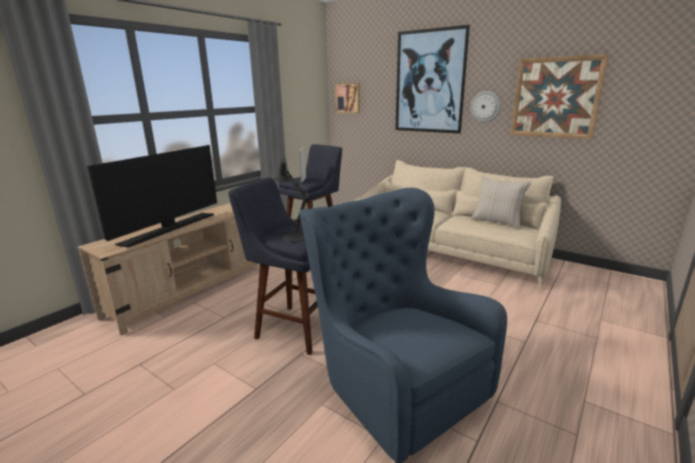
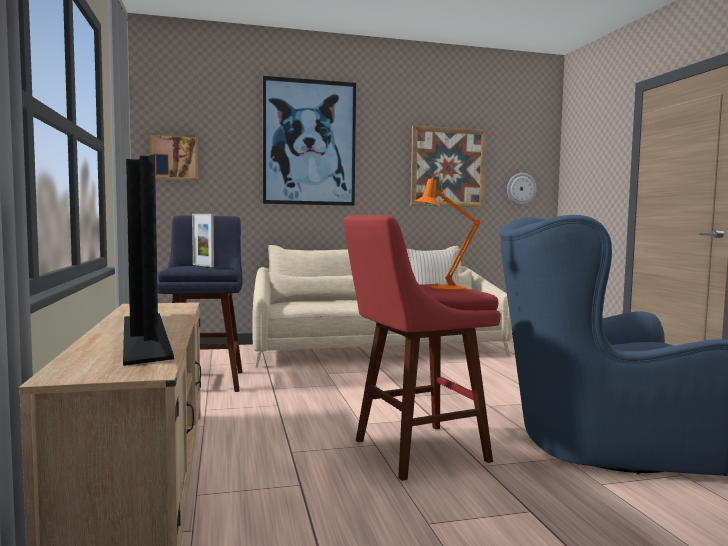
camera: 50 degrees left, 15 degrees down
blue stool [228,177,318,355] -> red stool [343,215,501,481]
black table lamp [273,158,308,242] -> orange table lamp [414,172,480,290]
wall clock [470,91,501,122] -> wall clock moved to [507,173,536,205]

